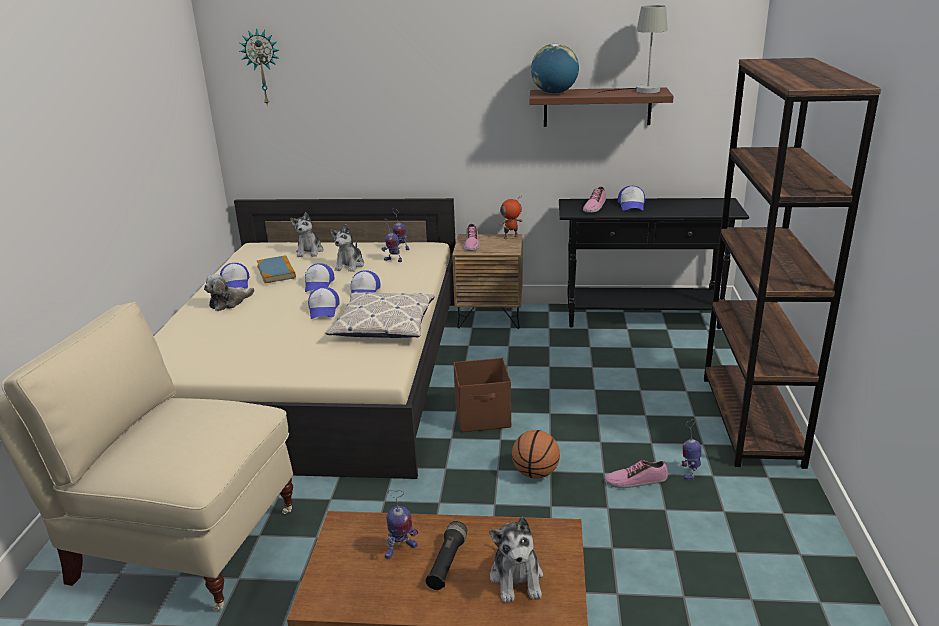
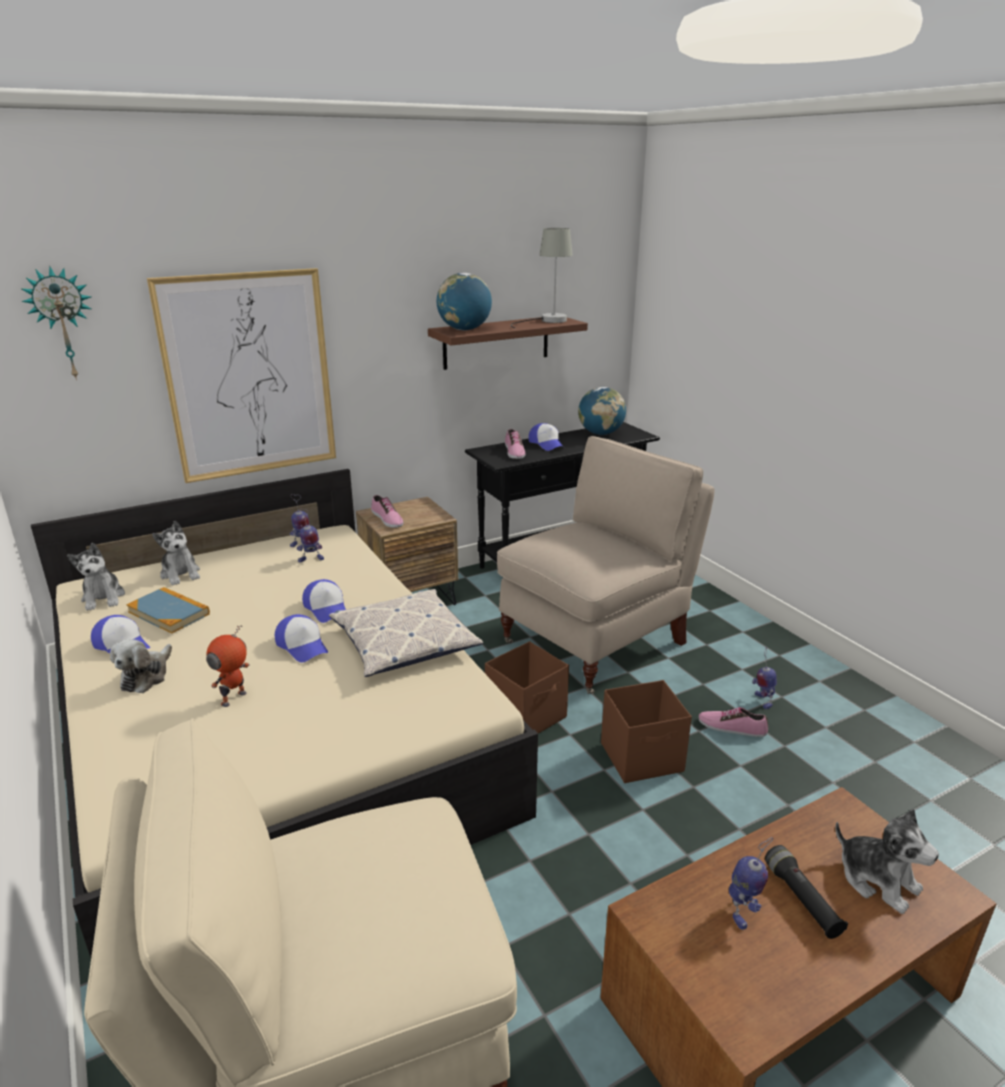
camera: 35 degrees left, 0 degrees up
cap [305,263,334,292] -> none
plush toy [330,224,364,272] -> plush toy moved to [67,543,125,611]
toy robot [500,196,523,239] -> toy robot moved to [206,625,250,707]
basketball [512,430,560,479] -> brown storage box [601,680,692,783]
shoe [605,460,668,488] -> shoe turned 60 degrees clockwise [699,707,768,737]
brown bookcase [704,58,881,469] -> none
none -> picture [147,268,336,483]
none -> beige chair [497,436,715,694]
none -> globe [578,387,626,435]

